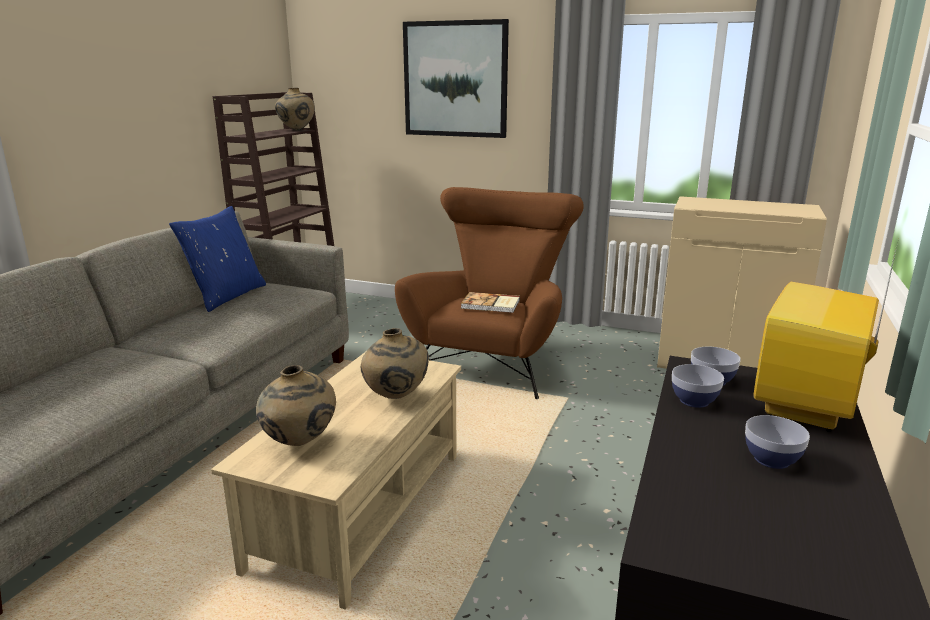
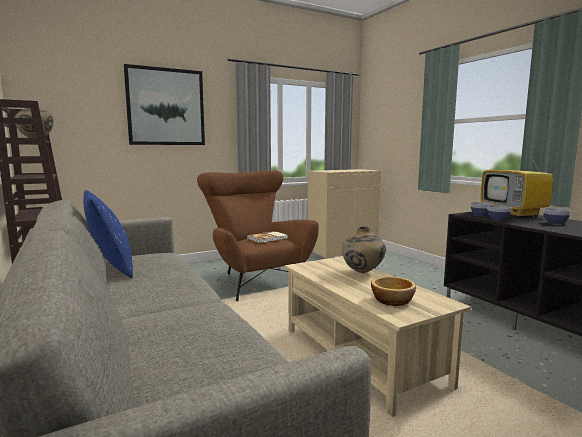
camera: 50 degrees left, 10 degrees down
beige vase [256,365,336,446] -> bowl [371,276,416,306]

